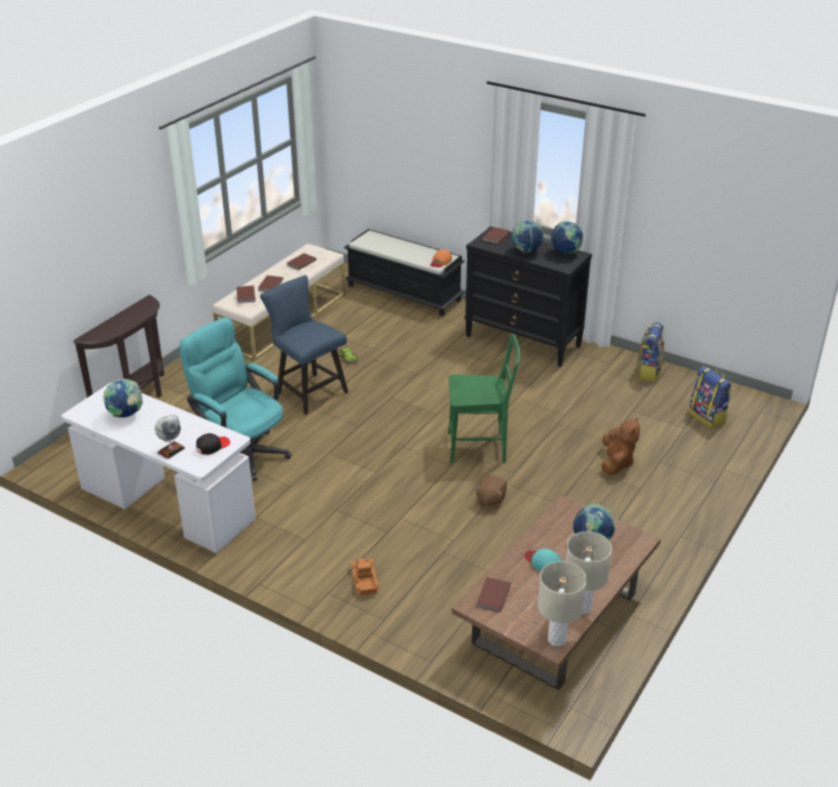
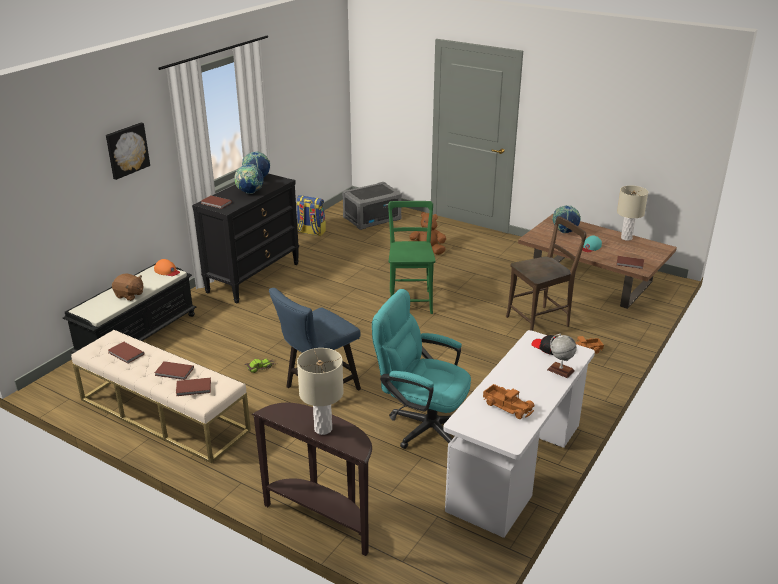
camera: 90 degrees left, 5 degrees down
globe [103,379,143,418] -> toy truck [483,384,535,419]
turquoise office chair [179,317,291,481] -> turquoise office chair turned 75 degrees clockwise [372,289,471,449]
brown plush toy [475,475,507,509] -> brown plush toy moved to [112,274,143,301]
beige table lamp [538,561,587,647] -> beige table lamp moved to [297,348,344,435]
backpack [688,366,731,429] -> grey storage box [342,182,402,230]
none -> picture [106,123,150,180]
none -> brown chair [506,216,587,331]

